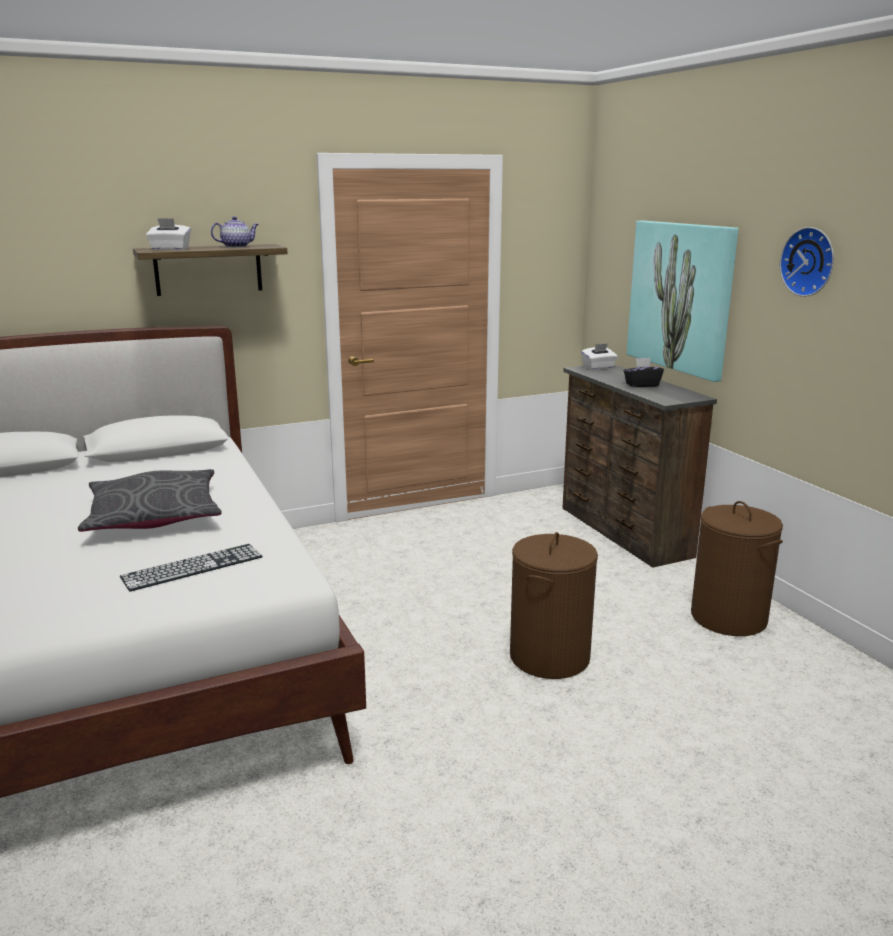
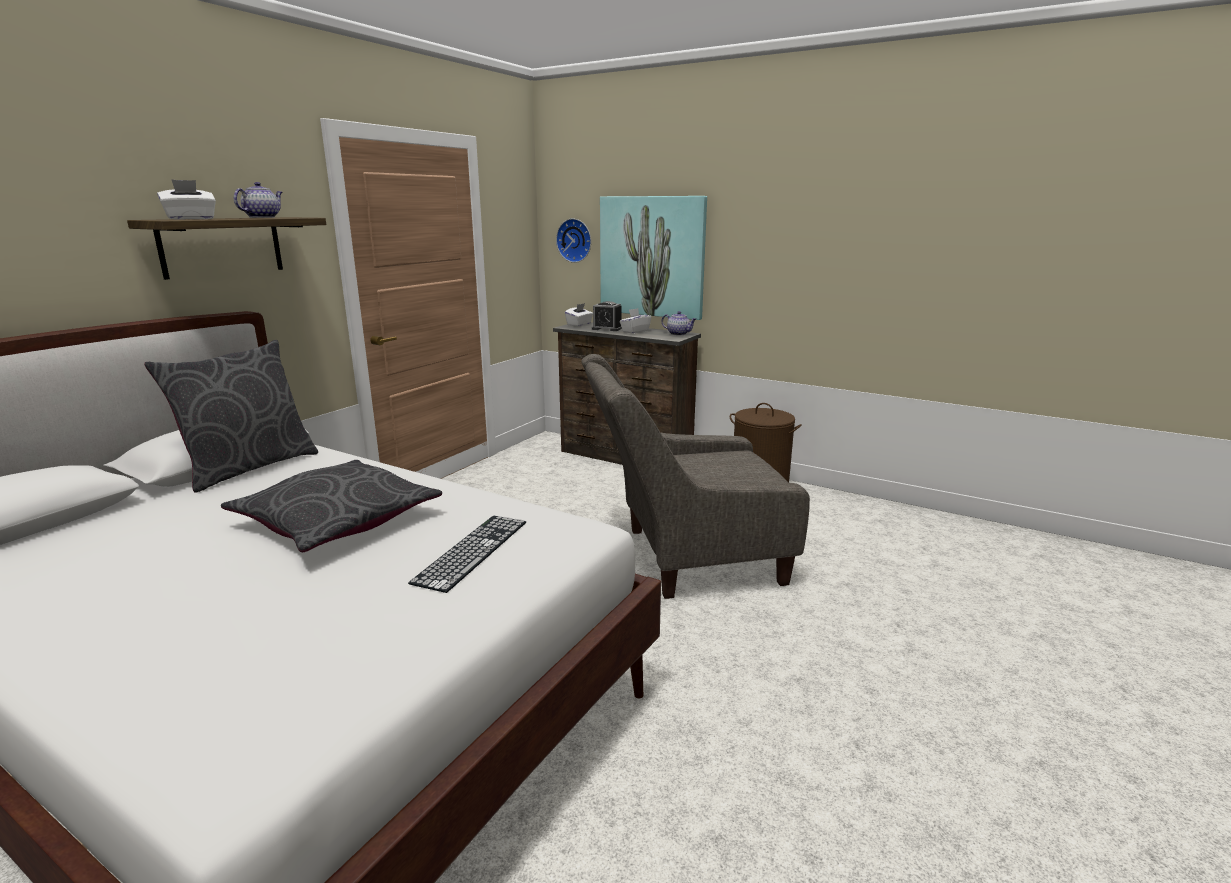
camera: 35 degrees left, 0 degrees up
brown laundry basket [510,532,598,679] -> grey armchair [581,354,810,599]
black tissue box [624,358,664,387] -> white tissue box [620,308,651,334]
wall clock [780,227,834,297] -> wall clock moved to [556,218,591,263]
none -> grey pillow [144,340,318,493]
none -> alarm clock [592,301,622,331]
none -> teapot [662,311,696,335]

